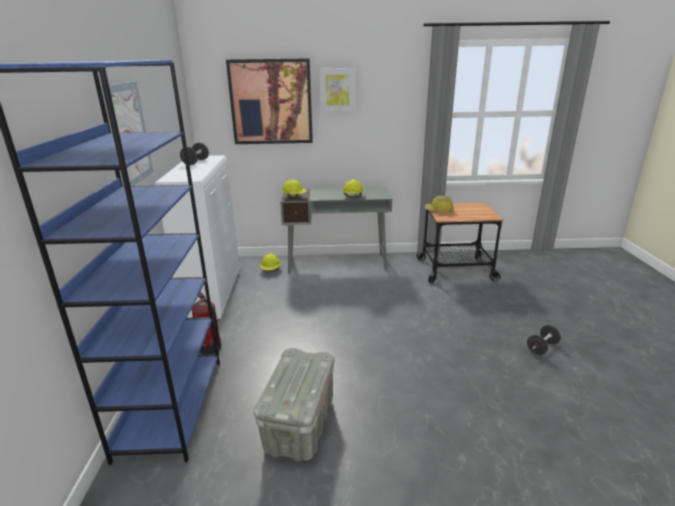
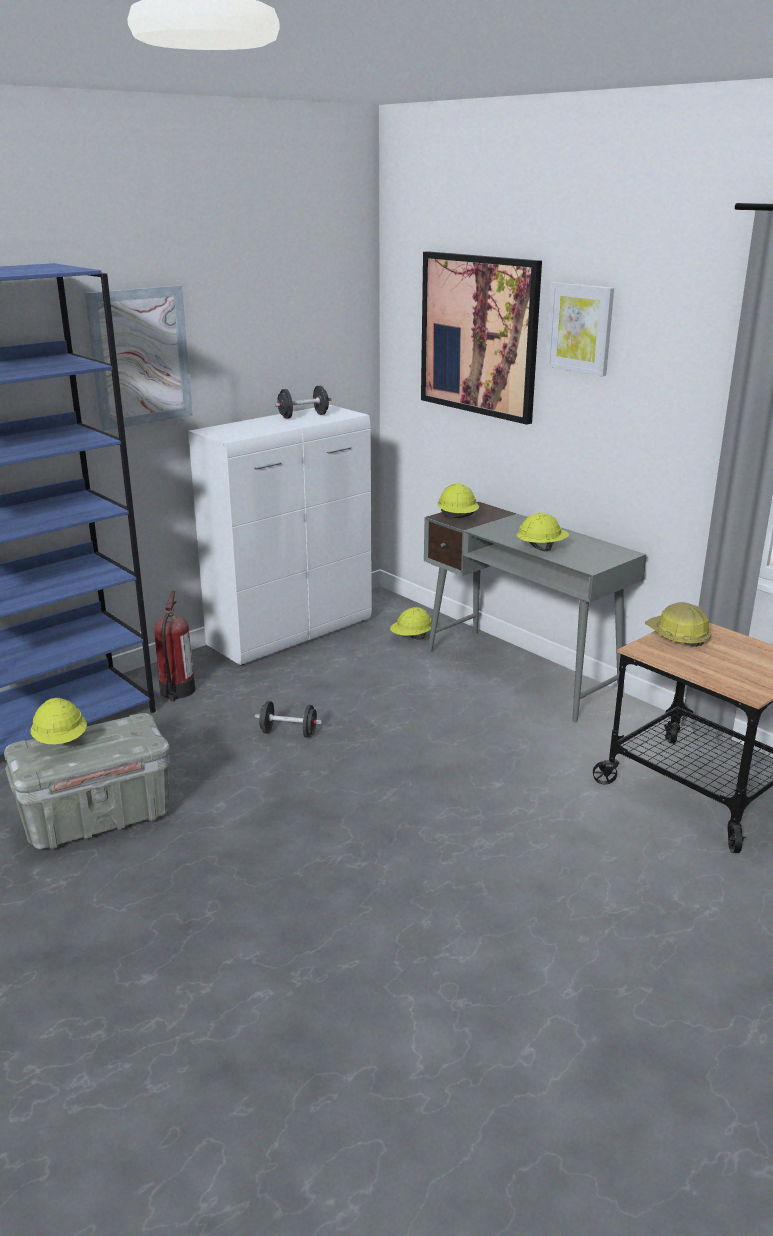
camera: 50 degrees right, 0 degrees up
black dumbbell [527,325,561,355] -> black dumbbell moved to [255,701,322,738]
none -> yellow hard hat [31,698,87,744]

